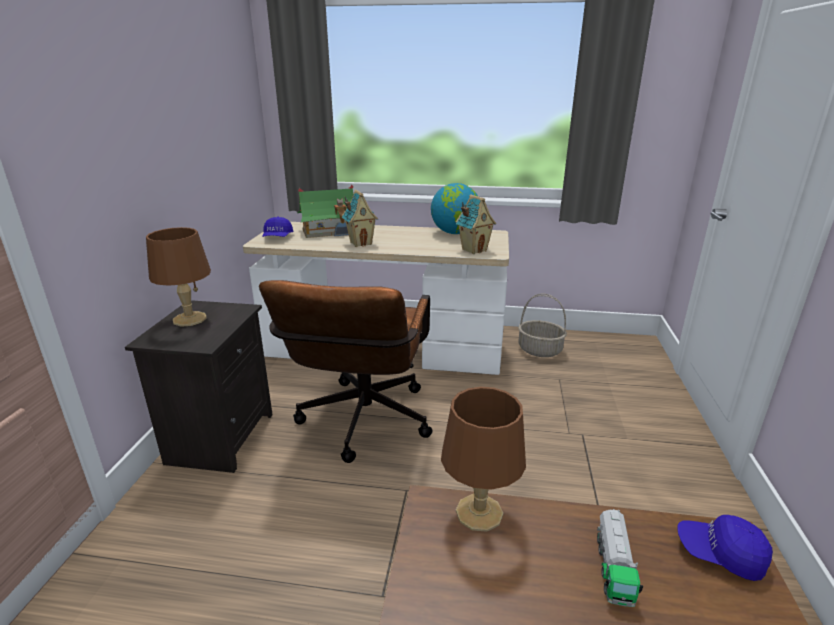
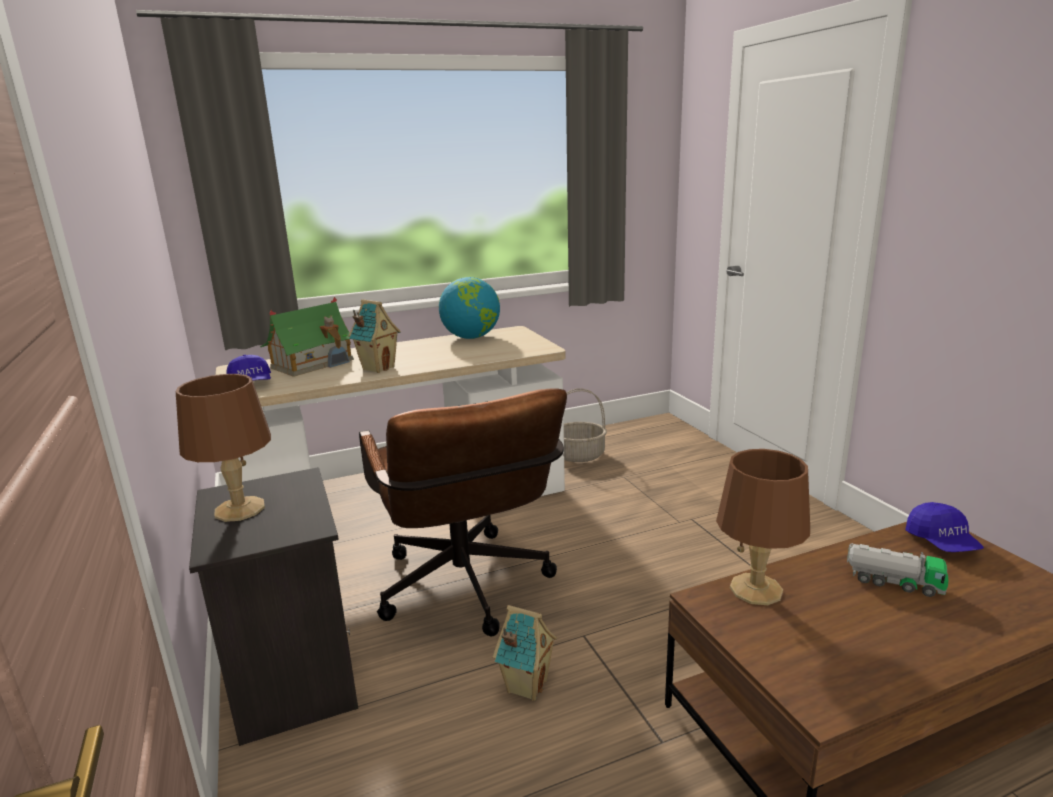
camera: 30 degrees left, 5 degrees down
toy house [456,194,496,254] -> toy house moved to [493,605,557,701]
toy truck [597,509,643,607] -> toy truck turned 45 degrees counterclockwise [847,543,948,597]
blue cap [677,515,773,581] -> blue cap turned 90 degrees counterclockwise [905,502,984,552]

